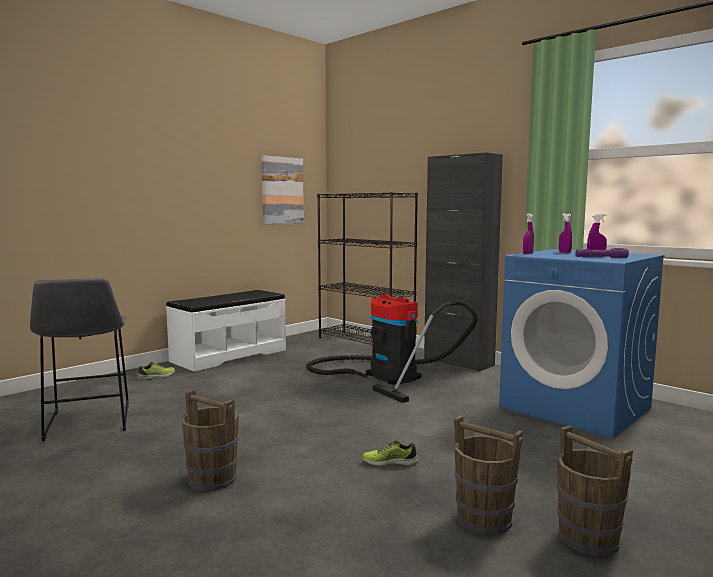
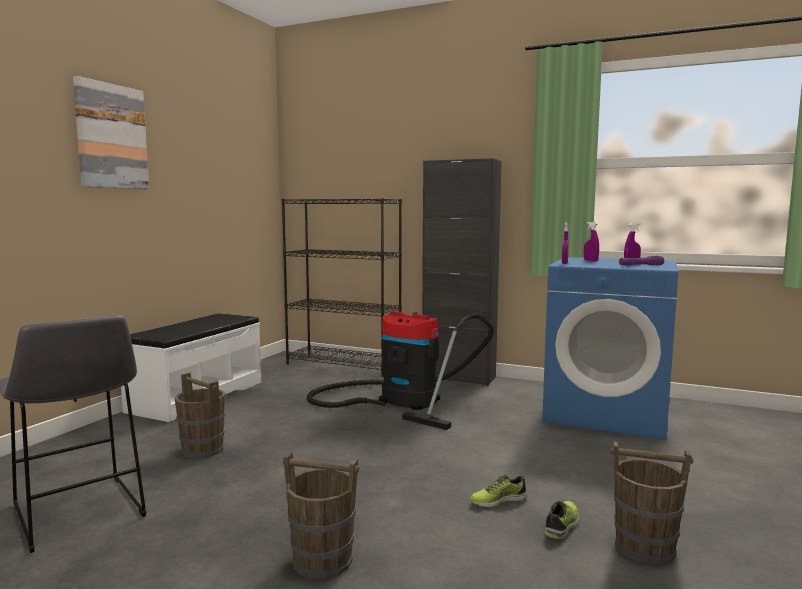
camera: 20 degrees left, 0 degrees up
shoe [137,362,175,380] -> shoe moved to [544,501,579,540]
picture [261,156,304,224] -> picture moved to [73,76,149,189]
brown bucket [557,426,633,557] -> brown bucket moved to [175,372,225,458]

